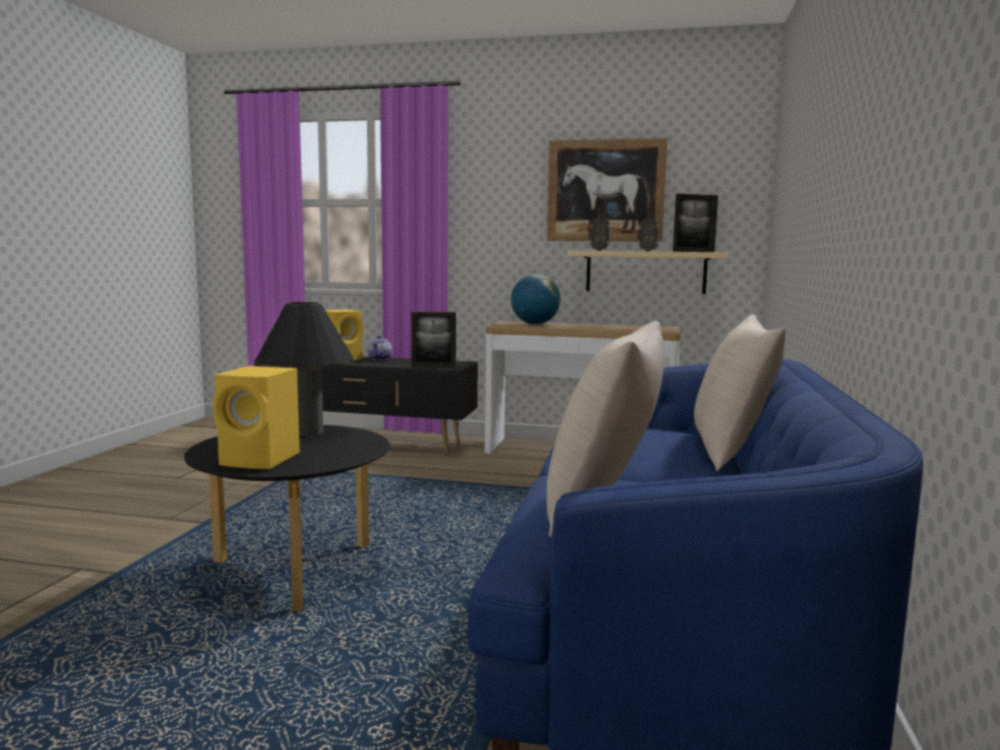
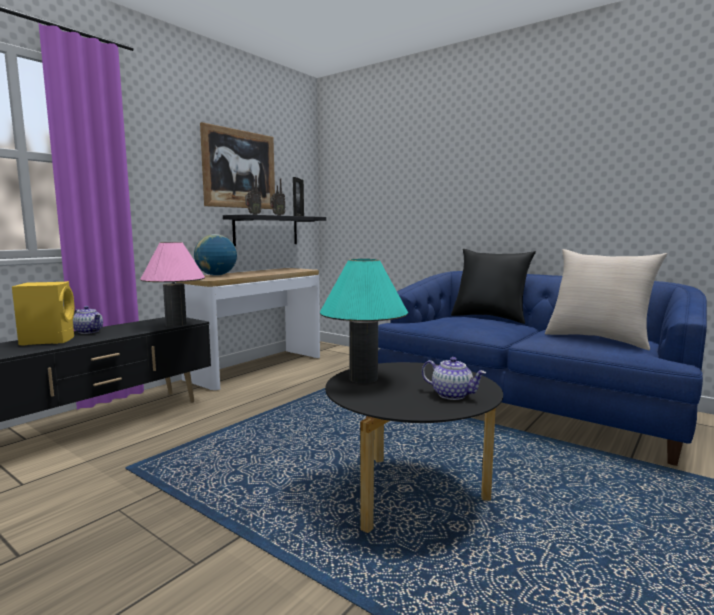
camera: 65 degrees left, 0 degrees up
yellow speaker [213,366,300,469] -> teapot [422,357,486,400]
black table lamp [255,302,353,436] -> turquoise table lamp [320,259,408,383]
picture frame [411,312,456,368] -> pink table lamp [140,242,205,327]
beige shelf [567,251,729,294] -> black shelf [223,215,326,246]
beige pillow [694,314,786,471] -> black pillow [451,249,536,324]

